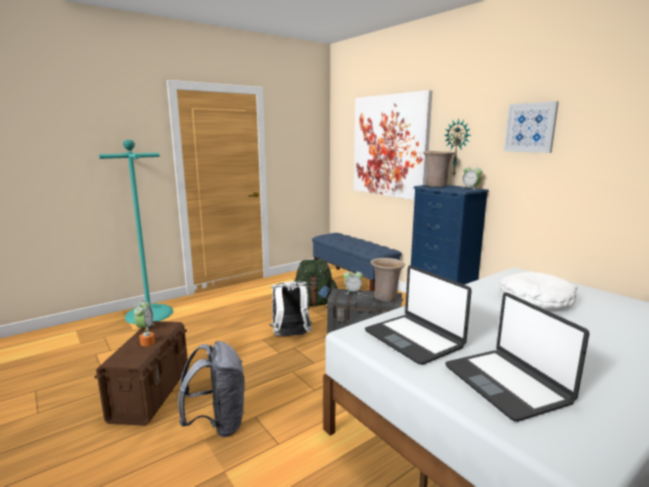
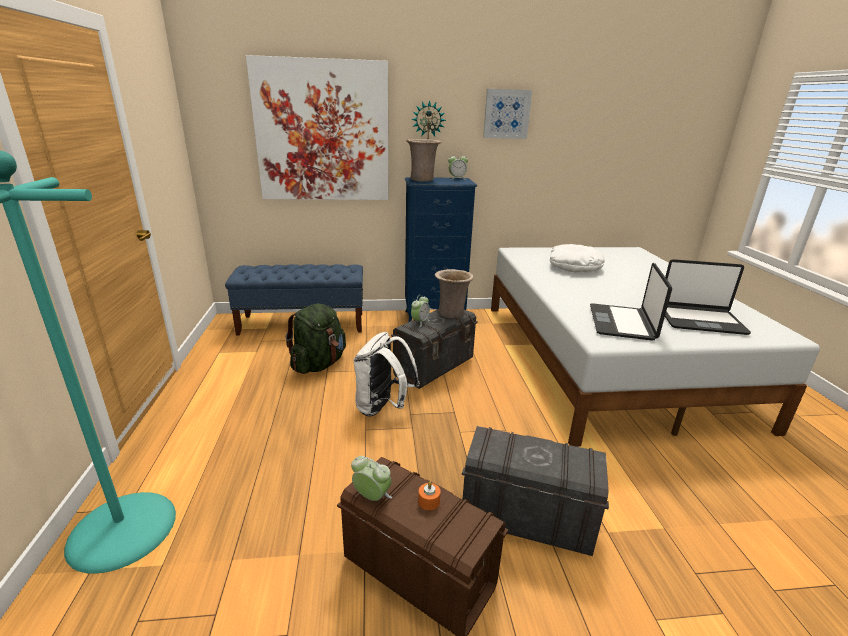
camera: 60 degrees left, 10 degrees up
grey backpack [178,341,245,437] -> grey storage box [462,426,609,556]
laptop [365,265,472,365] -> laptop turned 105 degrees clockwise [590,263,672,341]

